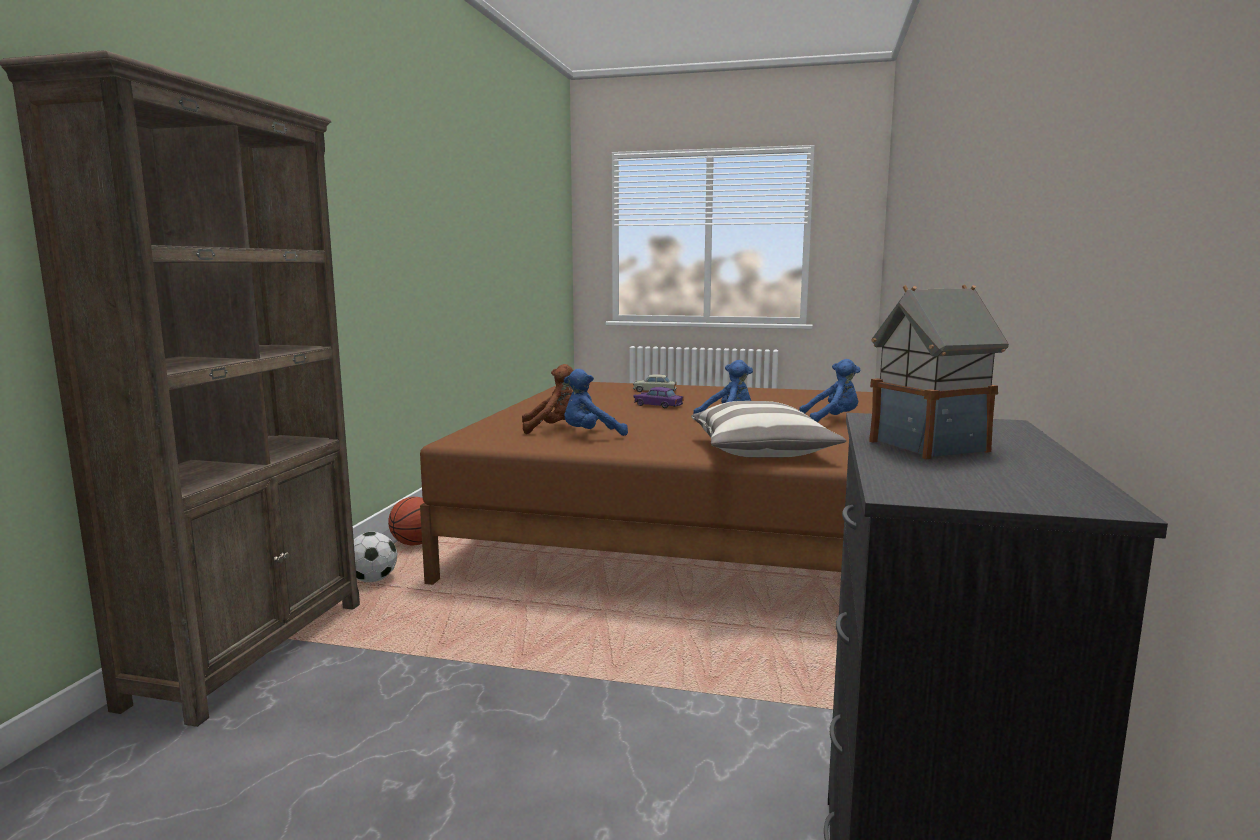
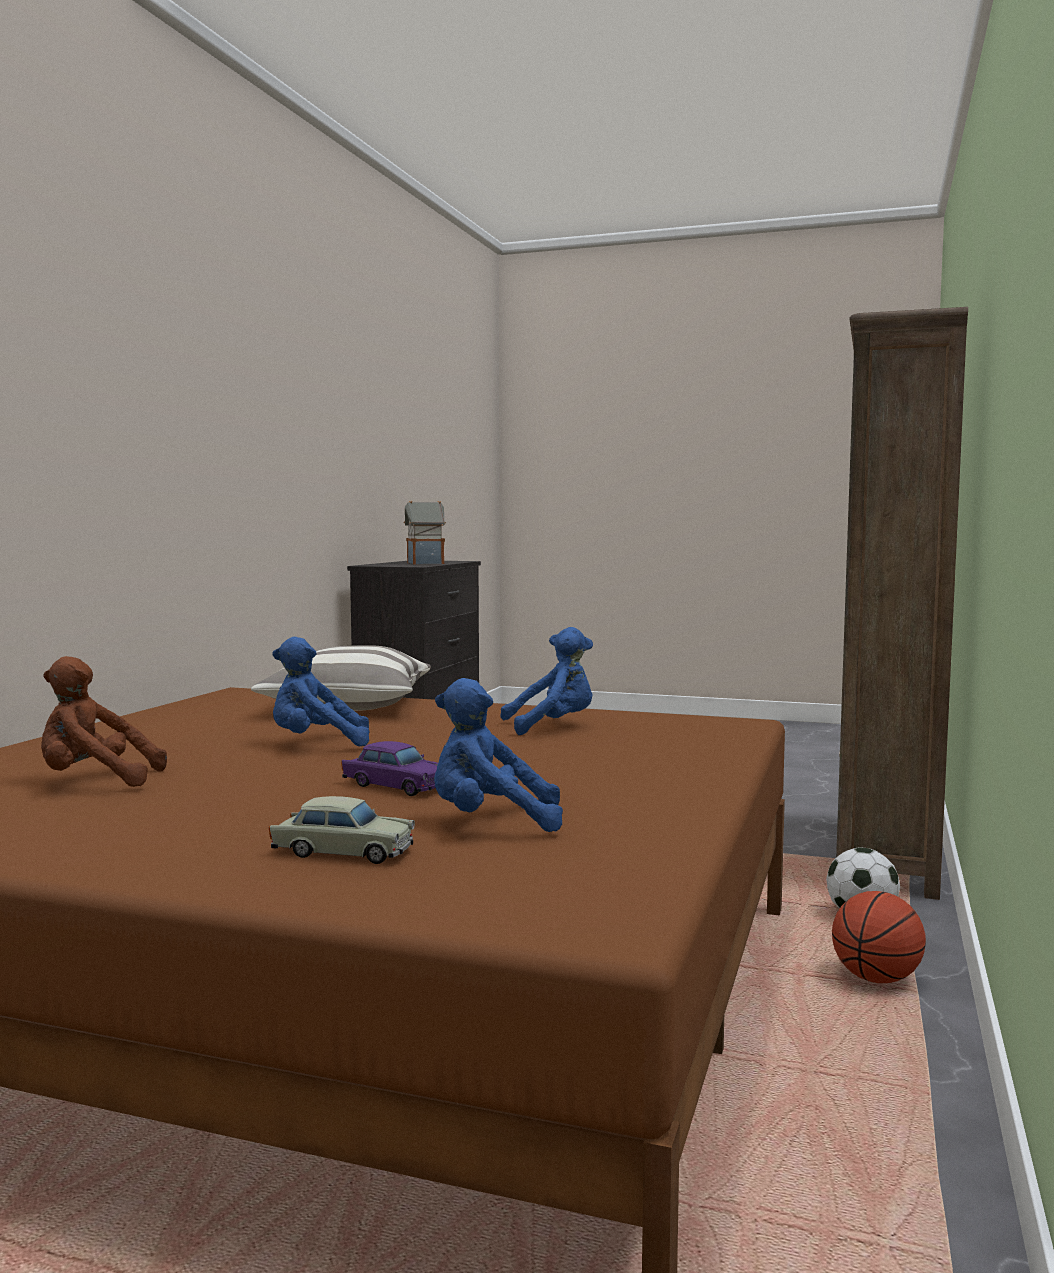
camera: 175 degrees left, 5 degrees down
brown plush toy [522,364,574,434] -> brown plush toy moved to [41,656,167,787]
blue plush toy [799,359,861,422] -> blue plush toy moved to [434,678,563,832]

